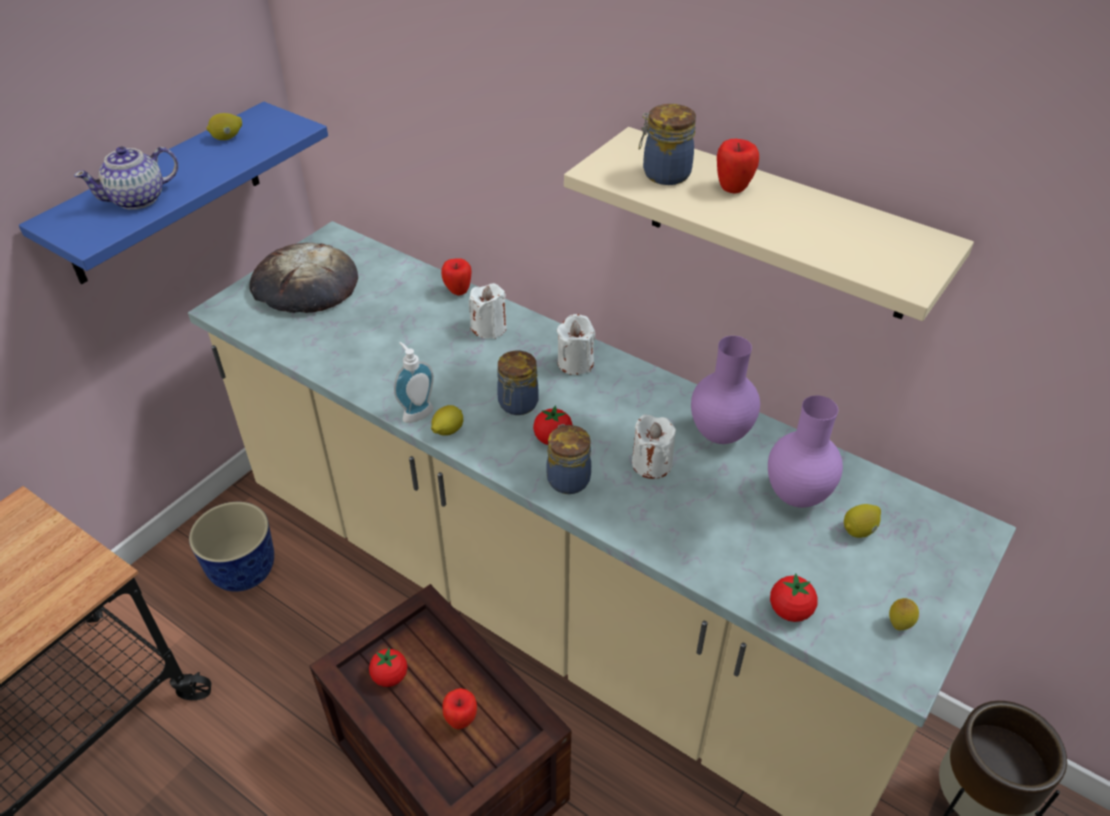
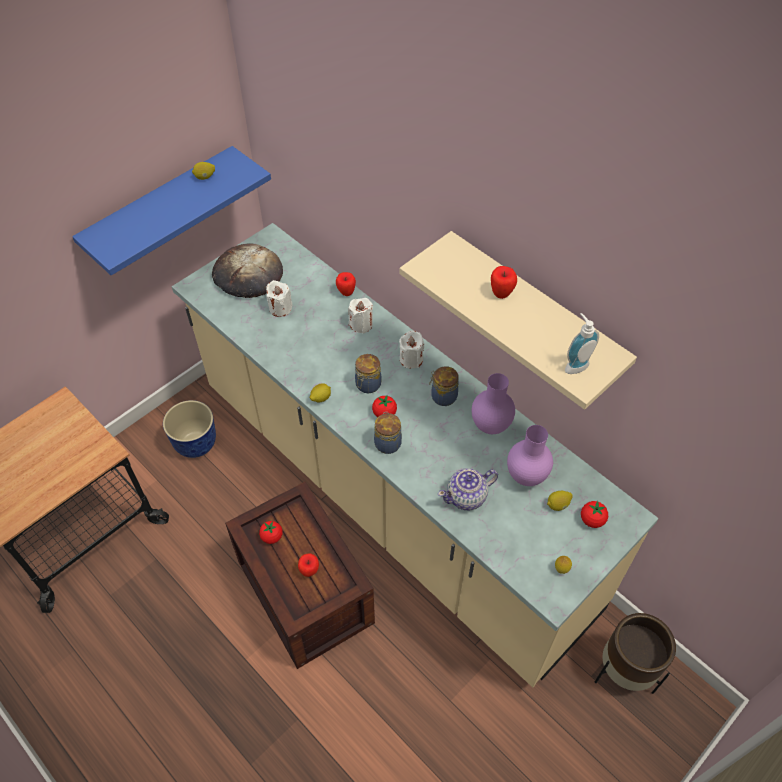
camera: 10 degrees right, 10 degrees up
teapot [74,147,178,210] -> teapot moved to [438,468,498,511]
soap dispenser [394,342,434,423] -> soap dispenser moved to [565,313,599,374]
white candle [632,414,676,479] -> white candle moved to [266,280,293,317]
jar [639,104,696,185] -> jar moved to [429,366,459,406]
tomato [770,573,818,622] -> tomato moved to [581,501,608,528]

